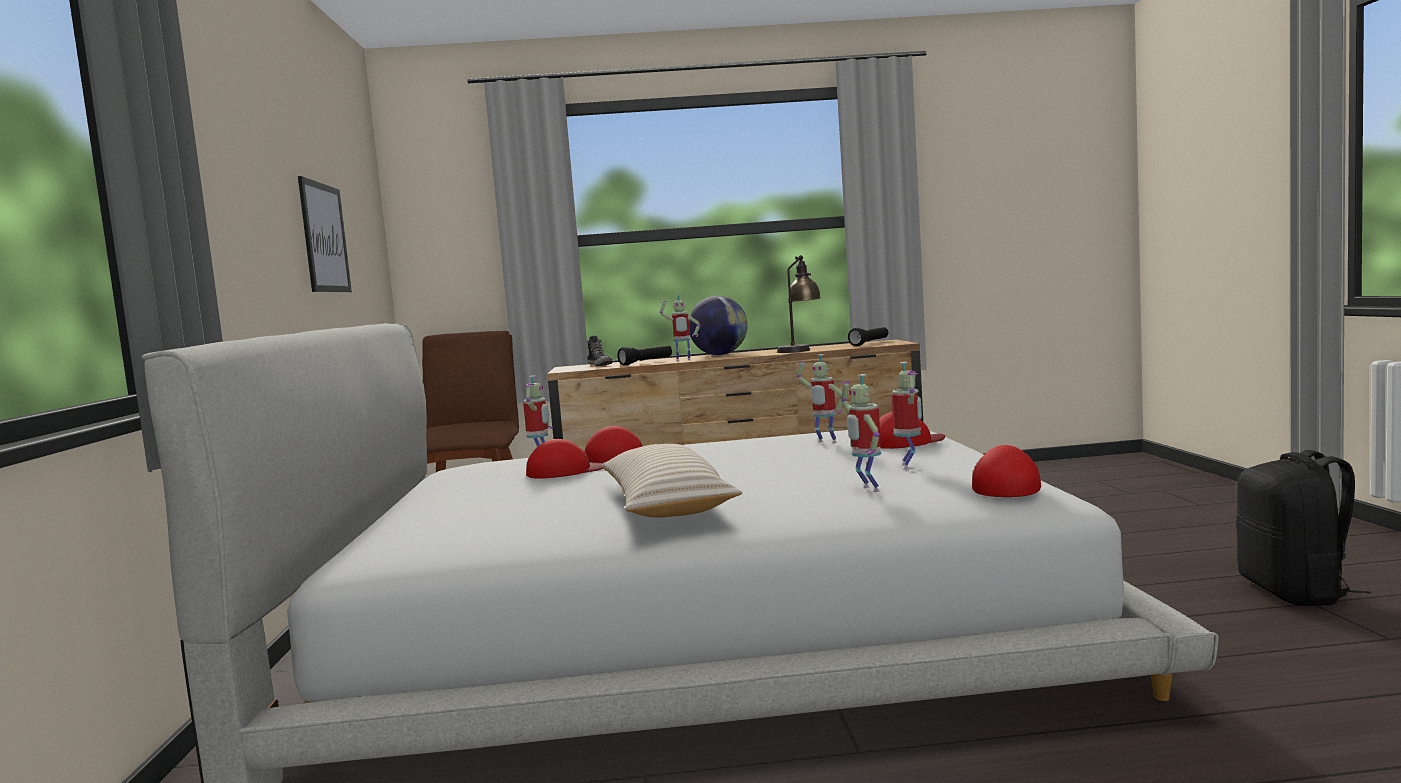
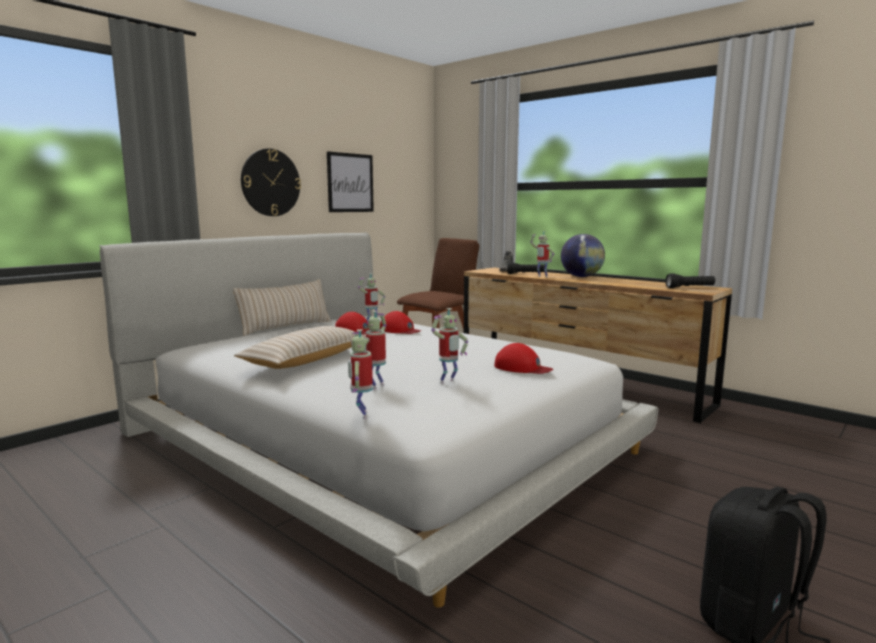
camera: 45 degrees right, 5 degrees up
table lamp [777,255,821,353] -> none
toy robot [797,354,843,443] -> toy robot moved to [348,329,373,419]
red cap [972,445,1041,497] -> none
none -> beige pillow [233,279,331,336]
none -> wall clock [241,149,301,216]

